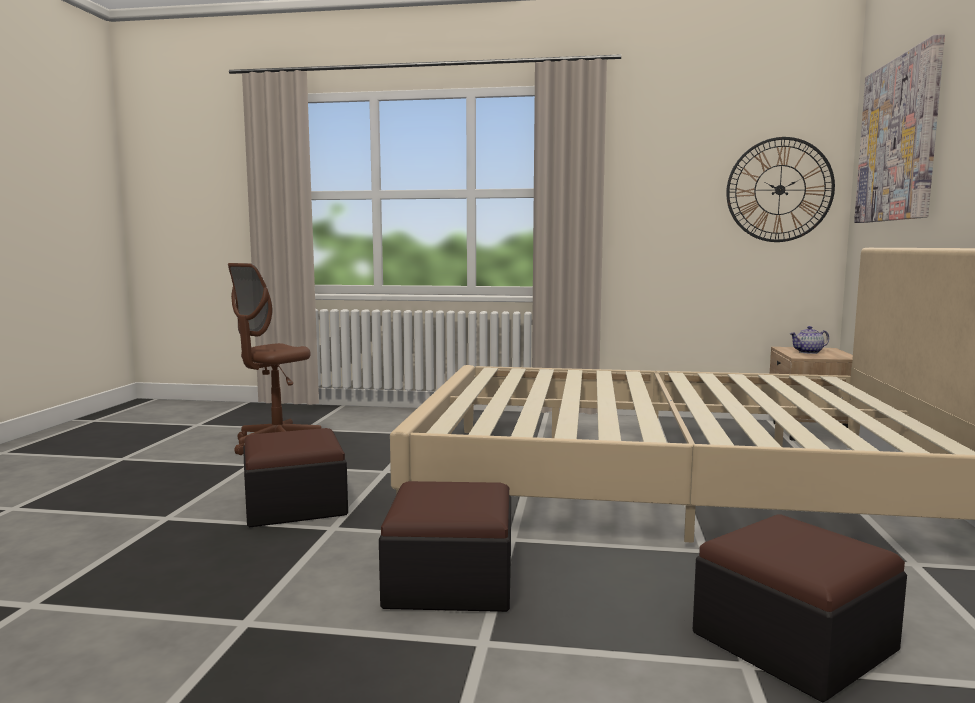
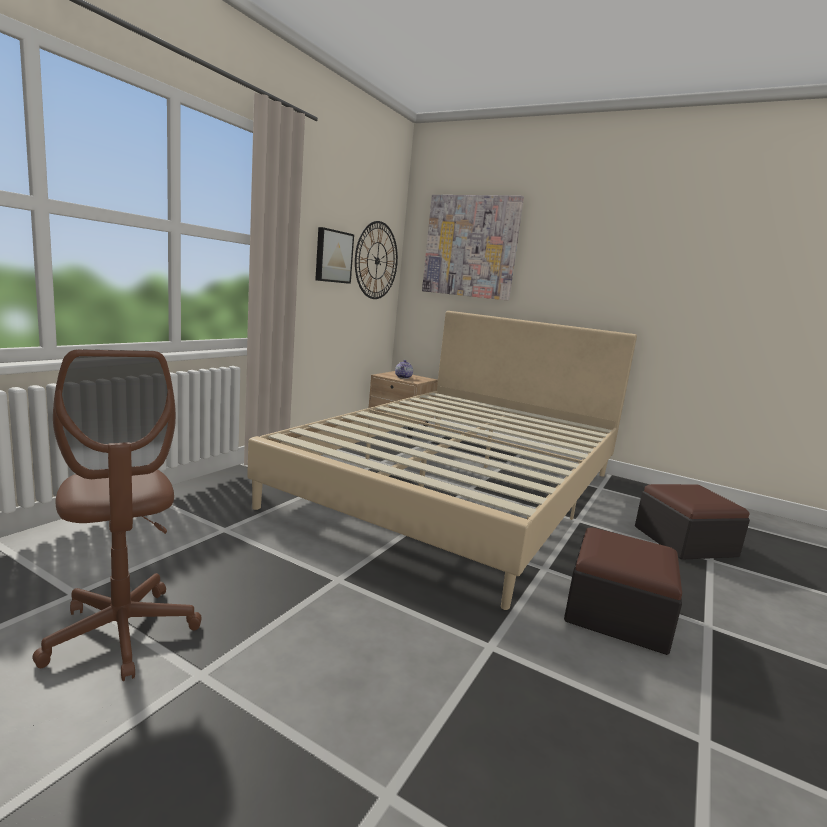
camera: 70 degrees left, 5 degrees up
ottoman [243,428,348,528] -> none
none -> picture [315,227,354,284]

